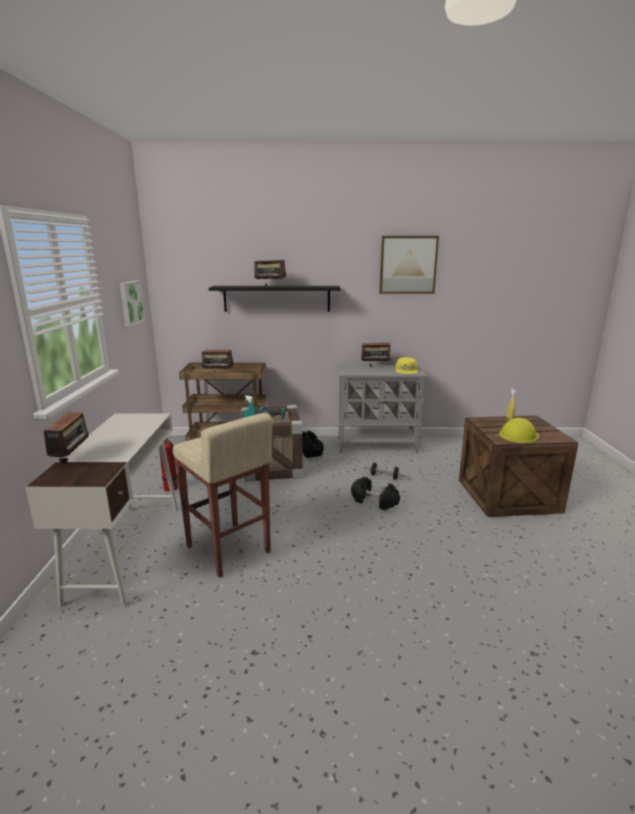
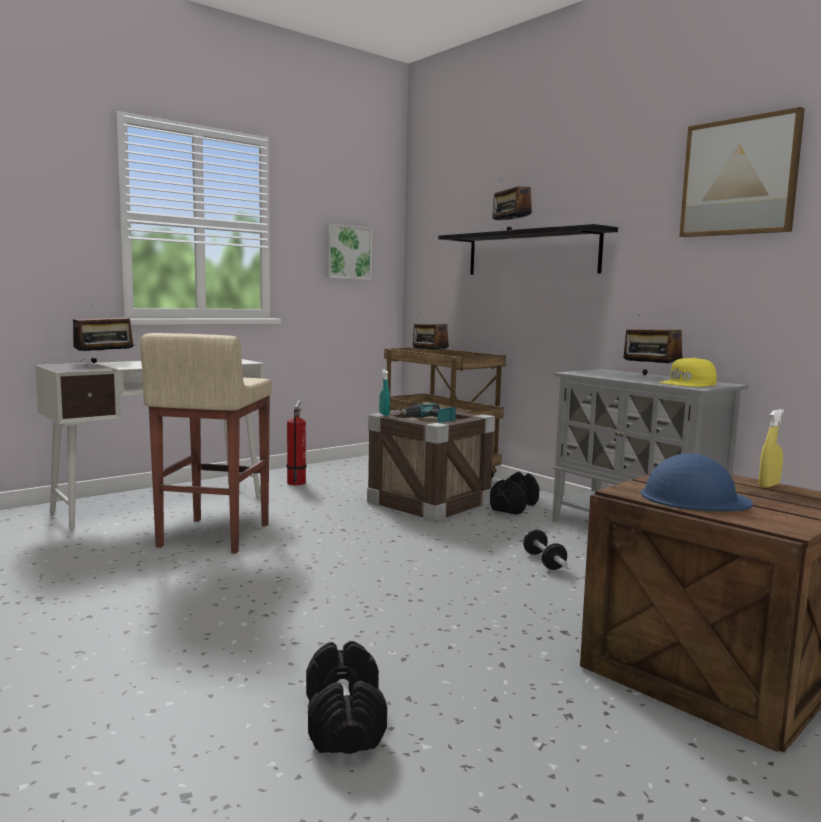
camera: 50 degrees right, 10 degrees down
black dumbbell [351,477,400,510] -> black dumbbell moved to [306,641,387,754]
yellow hard hat [499,418,539,443] -> blue hard hat [641,453,753,511]

